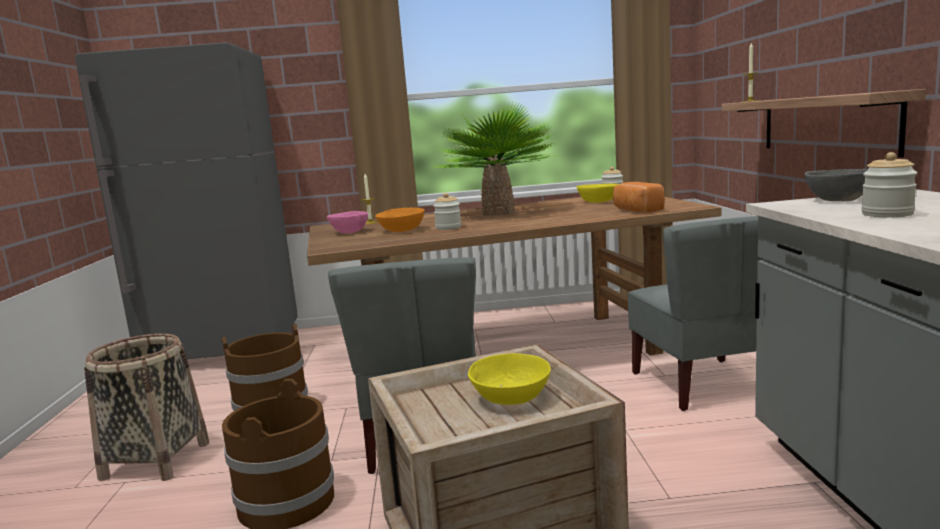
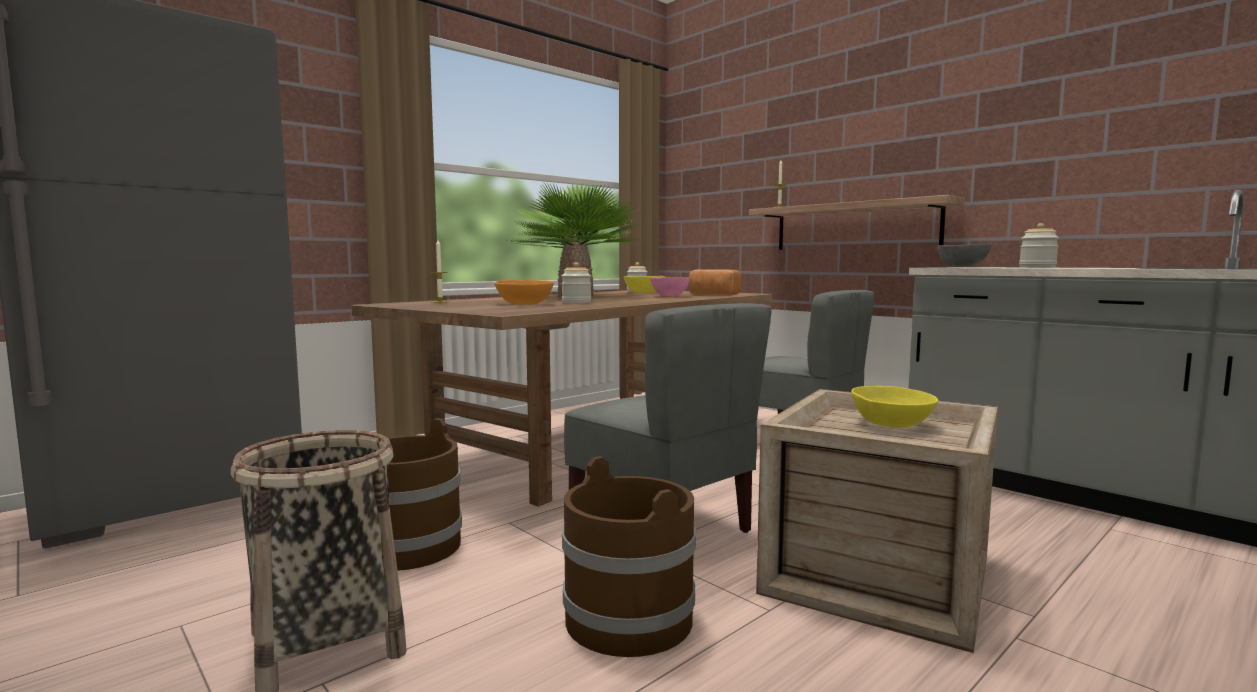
camera: 40 degrees left, 5 degrees down
pink bowl [327,211,368,234] -> pink bowl moved to [650,277,690,296]

